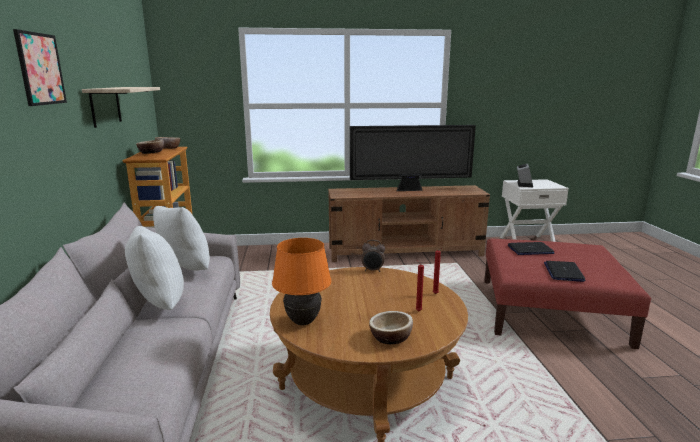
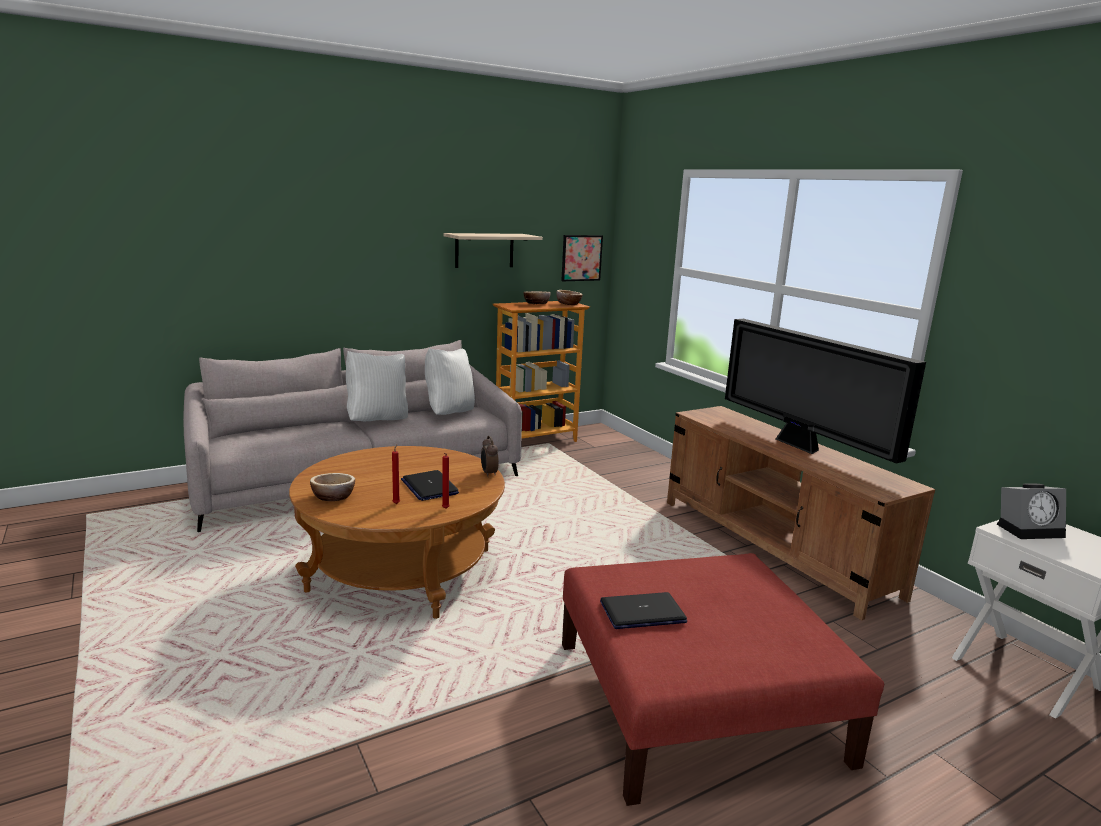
camera: 65 degrees right, 0 degrees up
picture [13,29,67,106] -> picture moved to [561,235,603,281]
orange table lamp [272,238,331,325] -> none
laptop [508,242,554,255] -> laptop moved to [401,470,459,501]

